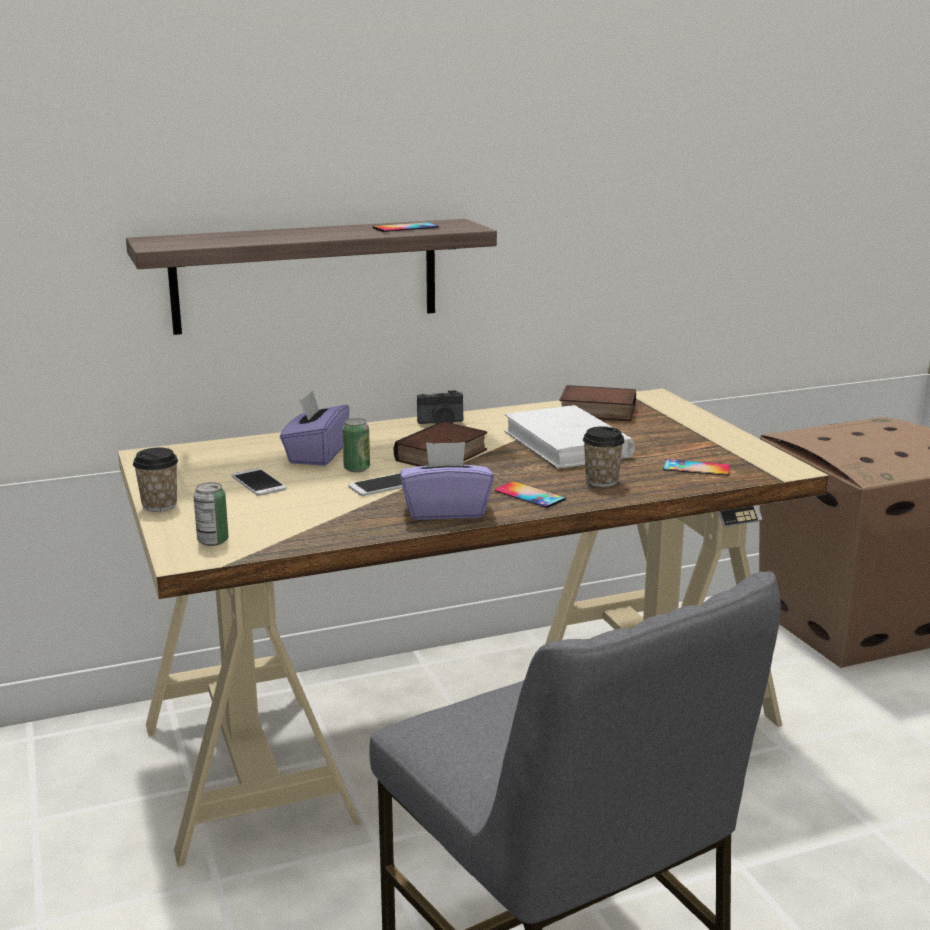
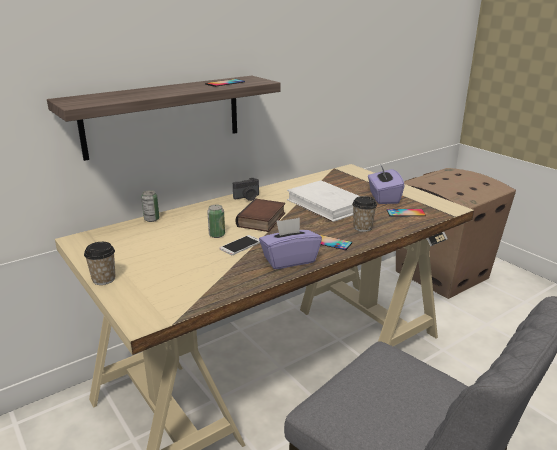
camera: 15 degrees left, 5 degrees up
can [193,482,229,546] -> can moved to [141,190,159,222]
phone [231,468,286,496] -> none
purple tissue box [280,391,350,466] -> purple tissue box moved to [368,165,405,204]
book [559,385,636,421] -> none

